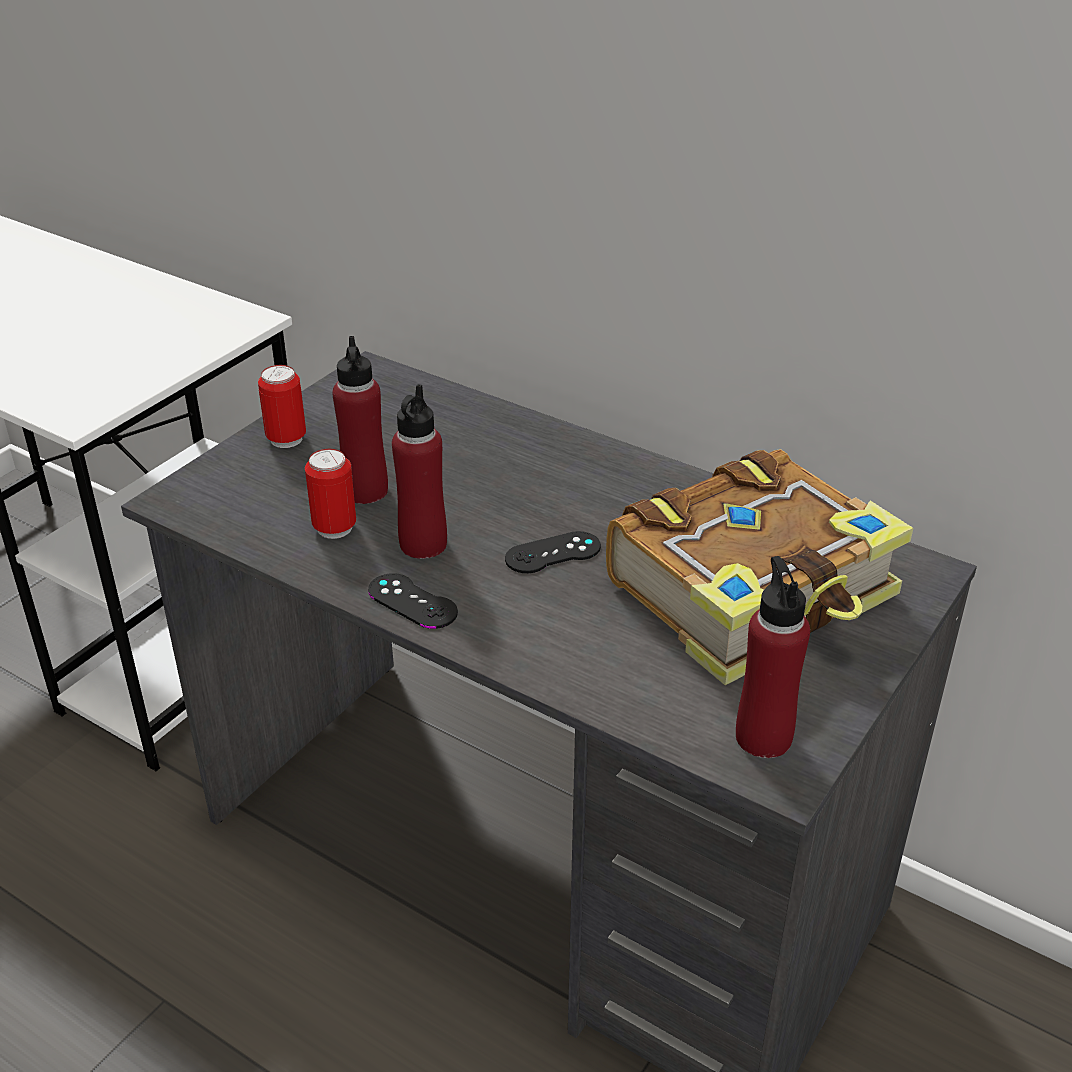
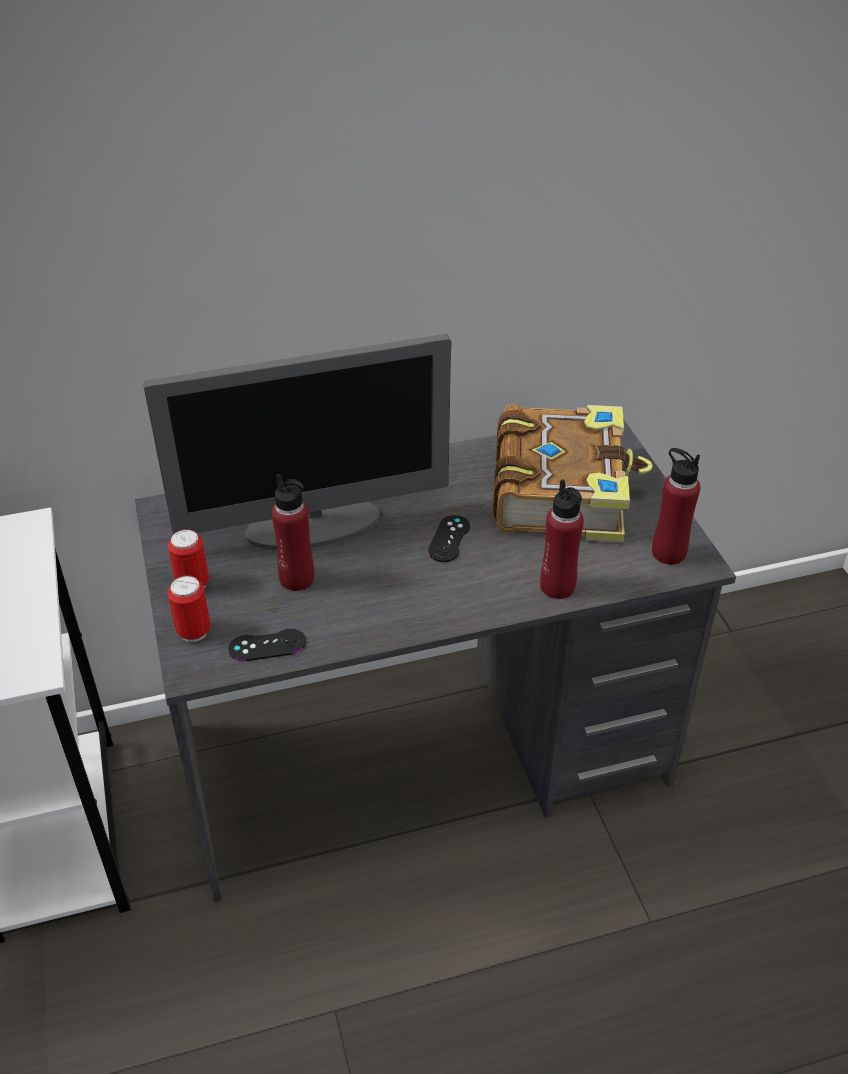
camera: 50 degrees left, 5 degrees up
can [305,449,356,539] -> can moved to [168,575,211,642]
black game controller [368,573,458,629] -> black game controller moved to [228,629,306,661]
red bottle [392,384,447,559] -> red bottle moved to [540,479,584,599]
none -> monitor [143,334,451,550]

